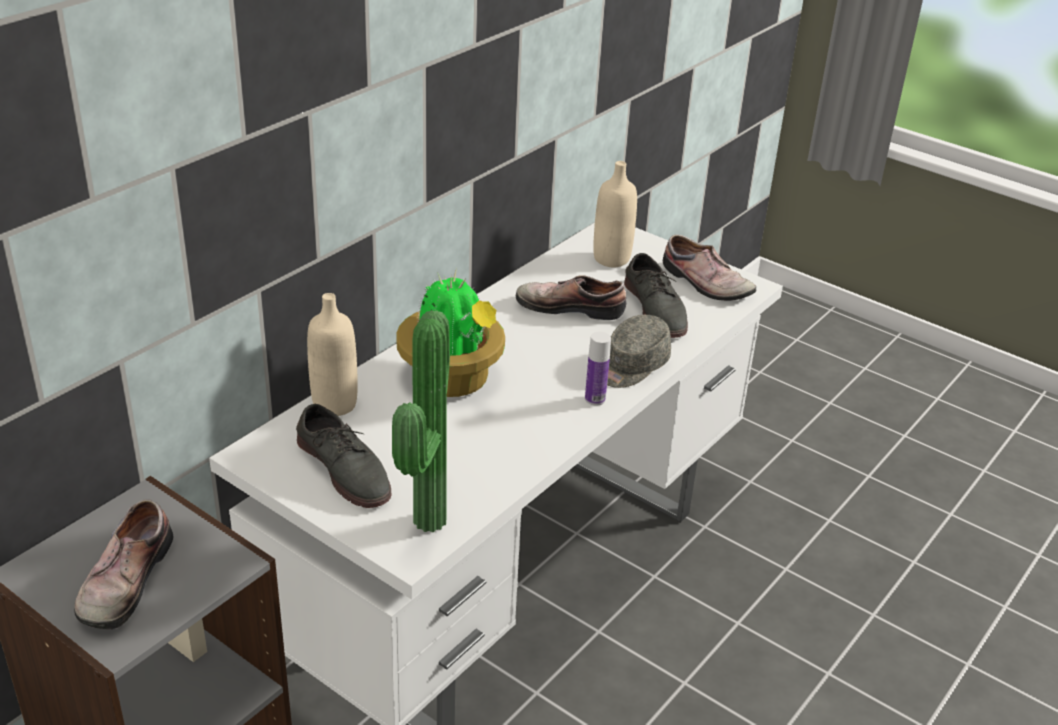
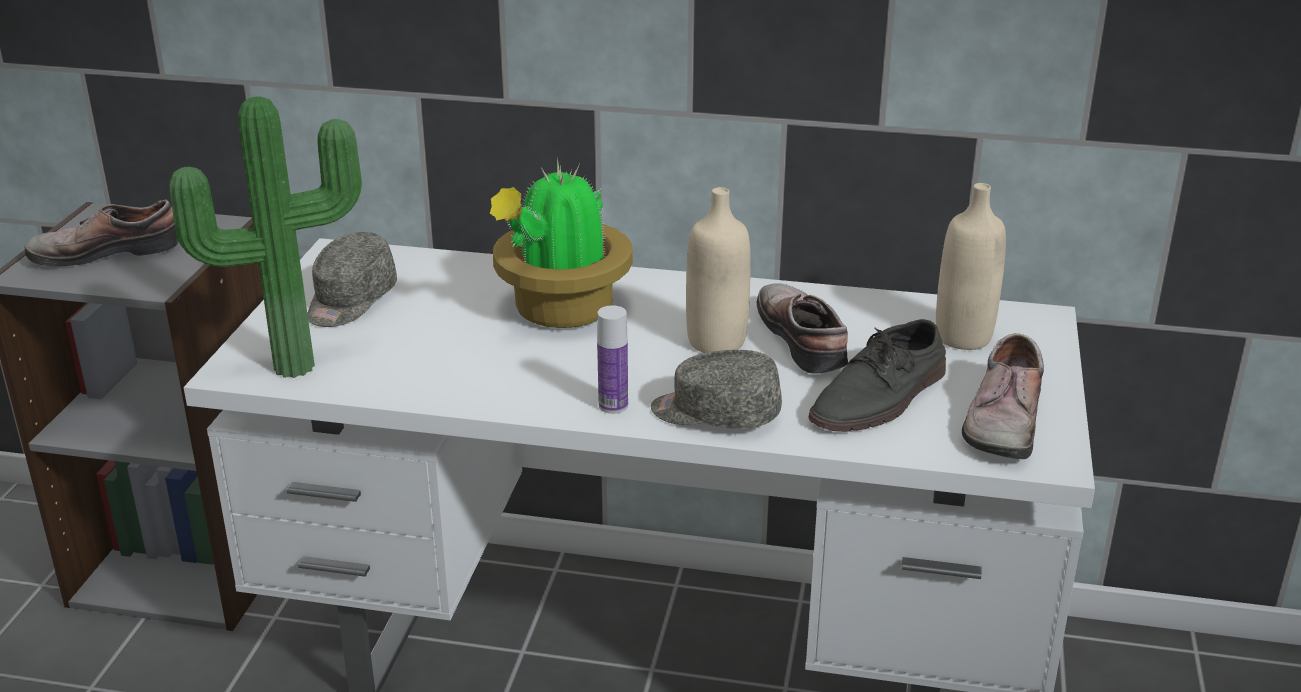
camera: 65 degrees right, 5 degrees down
grey shoe [296,404,391,508] -> grey cap [307,232,397,327]
beige bottle [307,293,358,416] -> beige bottle moved to [686,187,751,353]

